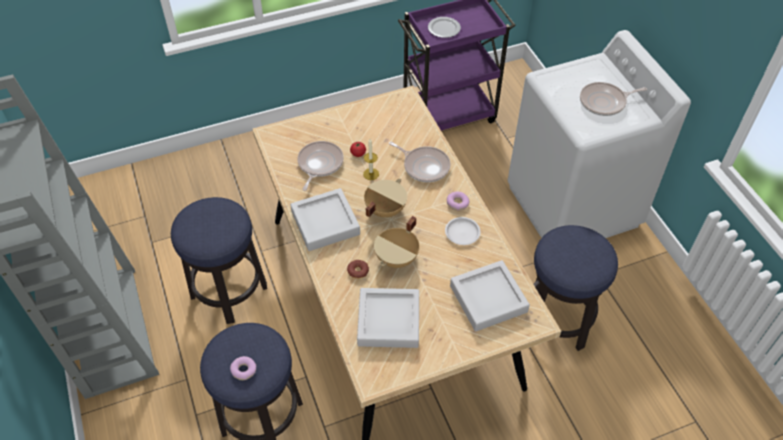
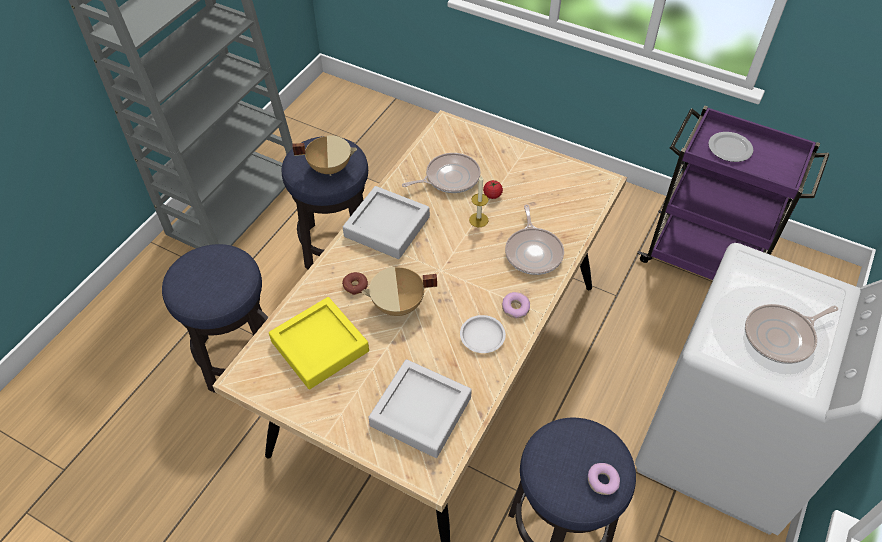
camera: 50 degrees right, 0 degrees up
donut [230,356,256,380] -> donut moved to [588,463,620,495]
grey tray [357,288,419,348] -> yellow tray [269,297,369,389]
beige cooking pot [364,179,407,218] -> beige cooking pot moved to [293,135,357,176]
frying pan [580,82,647,116] -> frying pan turned 60 degrees counterclockwise [745,304,838,364]

